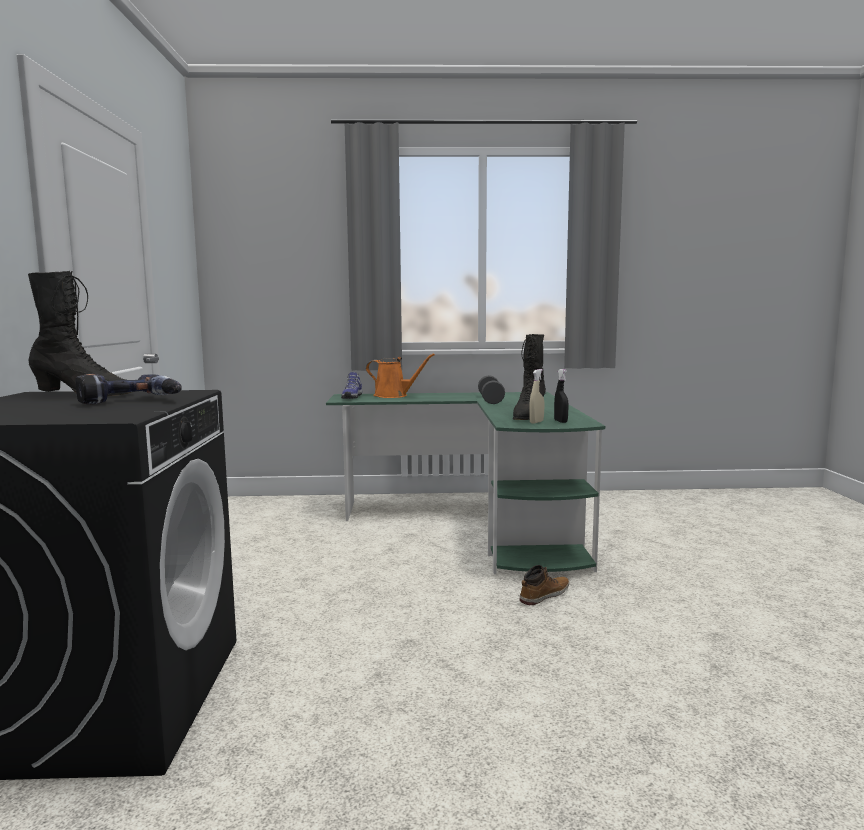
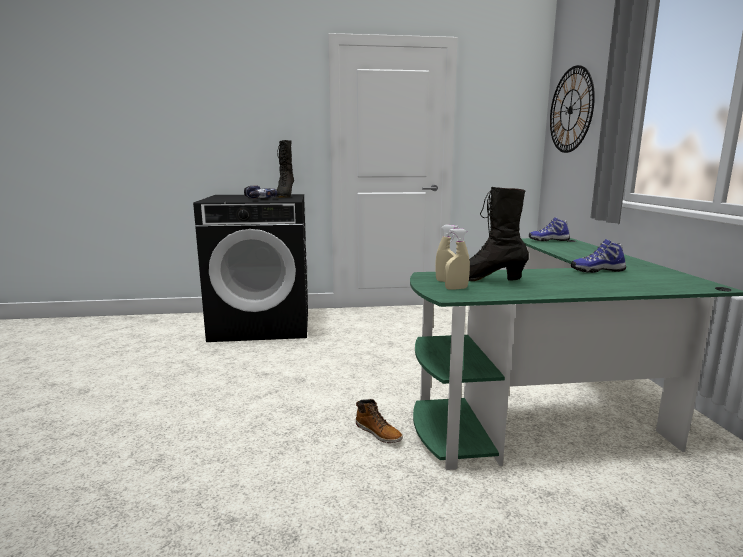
camera: 85 degrees right, 5 degrees up
orange watering can [366,353,435,398] -> none
grey dumbbell [478,375,505,404] -> shoe [571,239,626,273]
black spray bottle [554,369,569,423] -> beige spray bottle [445,229,470,290]
none -> wall clock [550,65,595,153]

